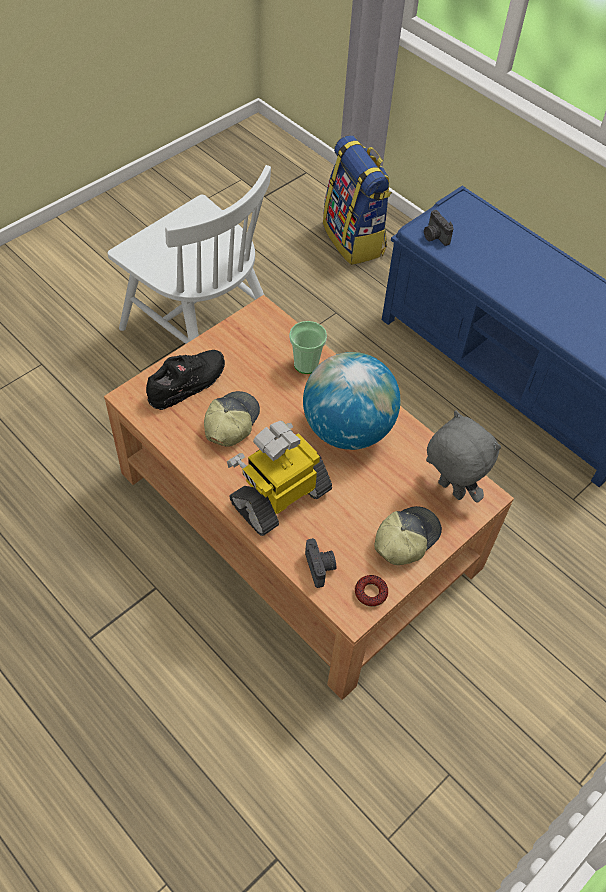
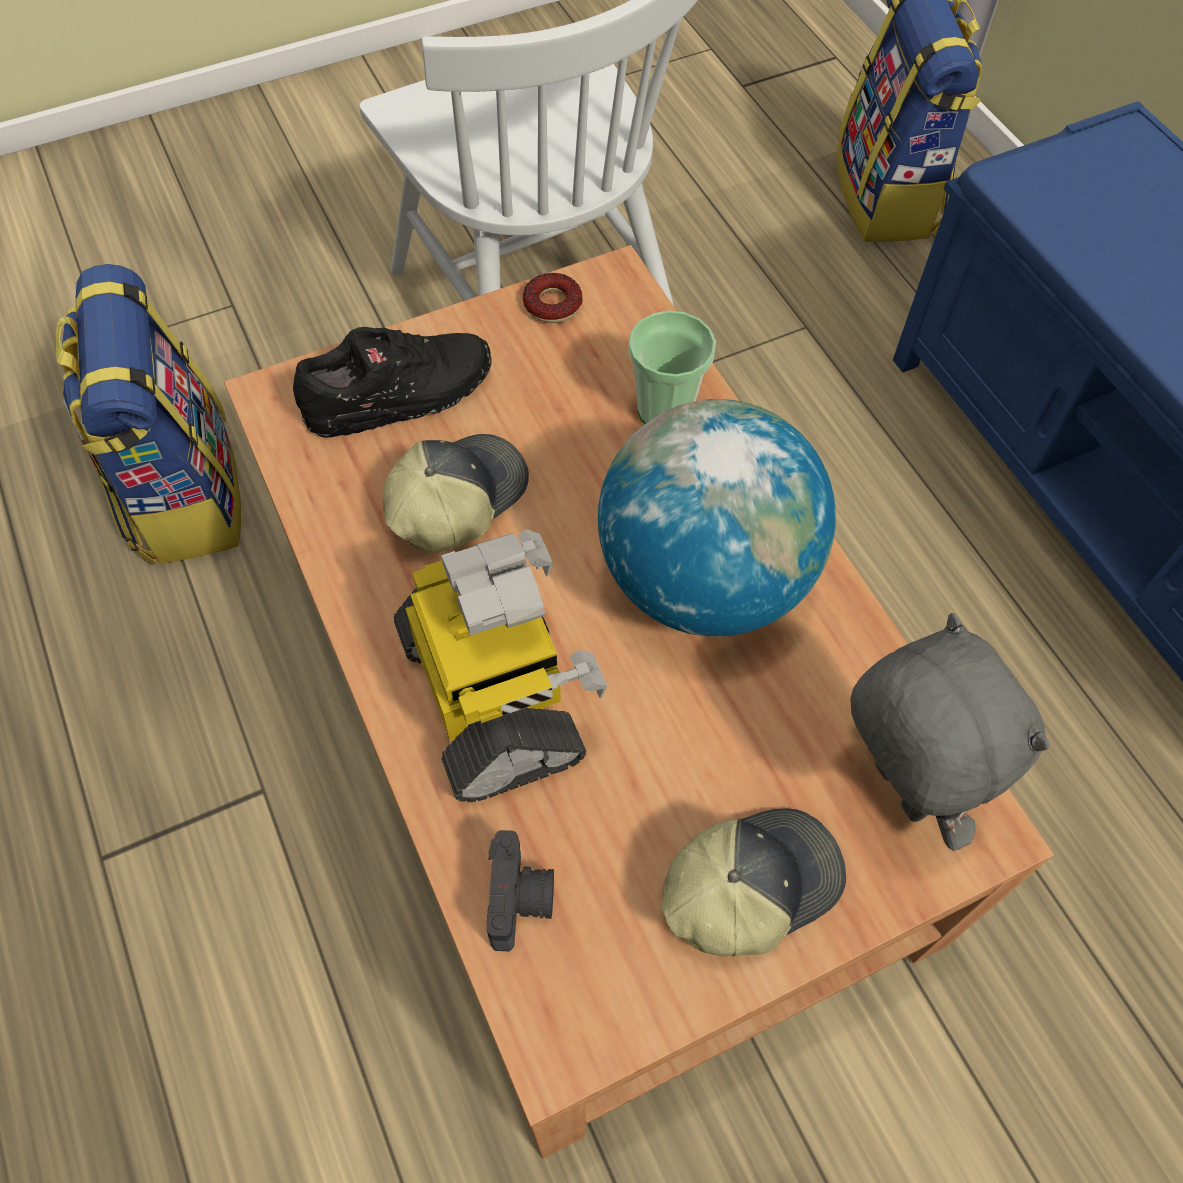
camera: 20 degrees right, 5 degrees up
toy robot [227,421,332,536] -> toy robot turned 90 degrees clockwise [394,529,607,802]
donut [355,575,388,607] -> donut moved to [523,273,583,323]
camera [424,210,454,246] -> none
none -> backpack [56,264,241,566]

